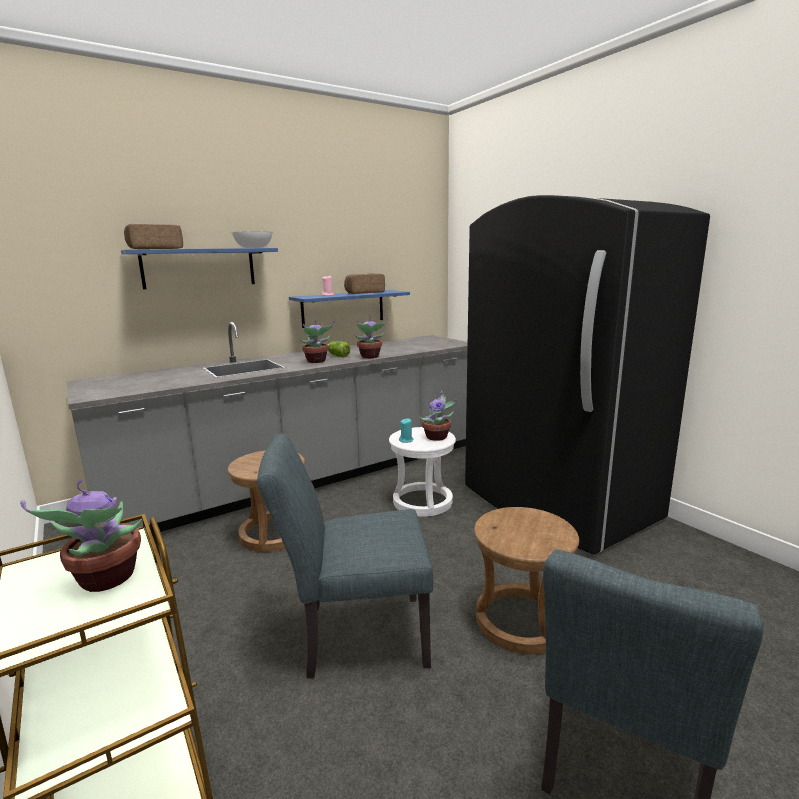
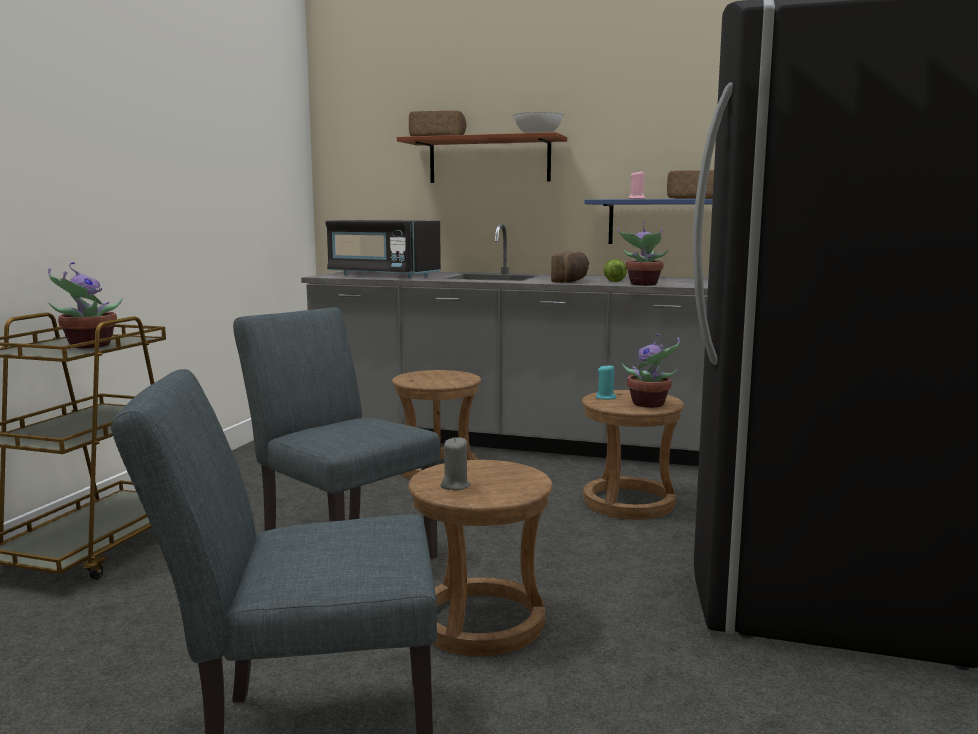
camera: 50 degrees right, 5 degrees down
blue shelf [121,248,278,289] -> brown shelf [397,132,567,183]
potted plant [299,318,334,363] -> bread [551,252,589,283]
white stool [389,427,456,517] -> brown stool [582,390,684,520]
none -> black microwave [325,220,441,278]
none -> grey candle [440,437,470,491]

